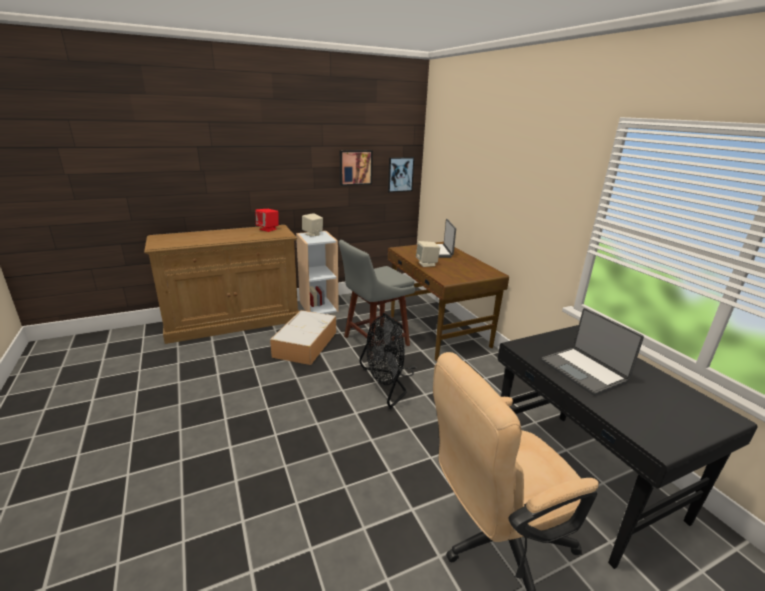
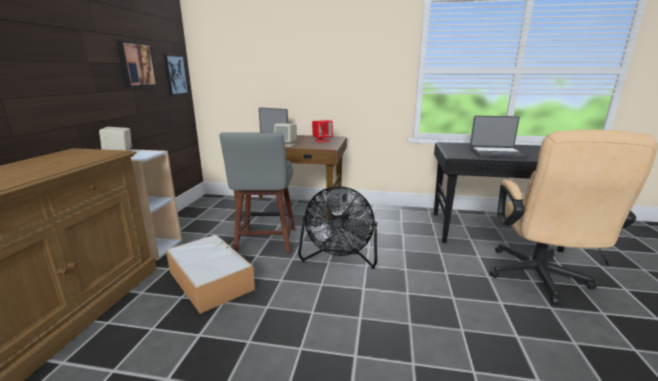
camera: 55 degrees left, 5 degrees down
red speaker [255,209,279,232] -> red speaker moved to [312,120,333,142]

